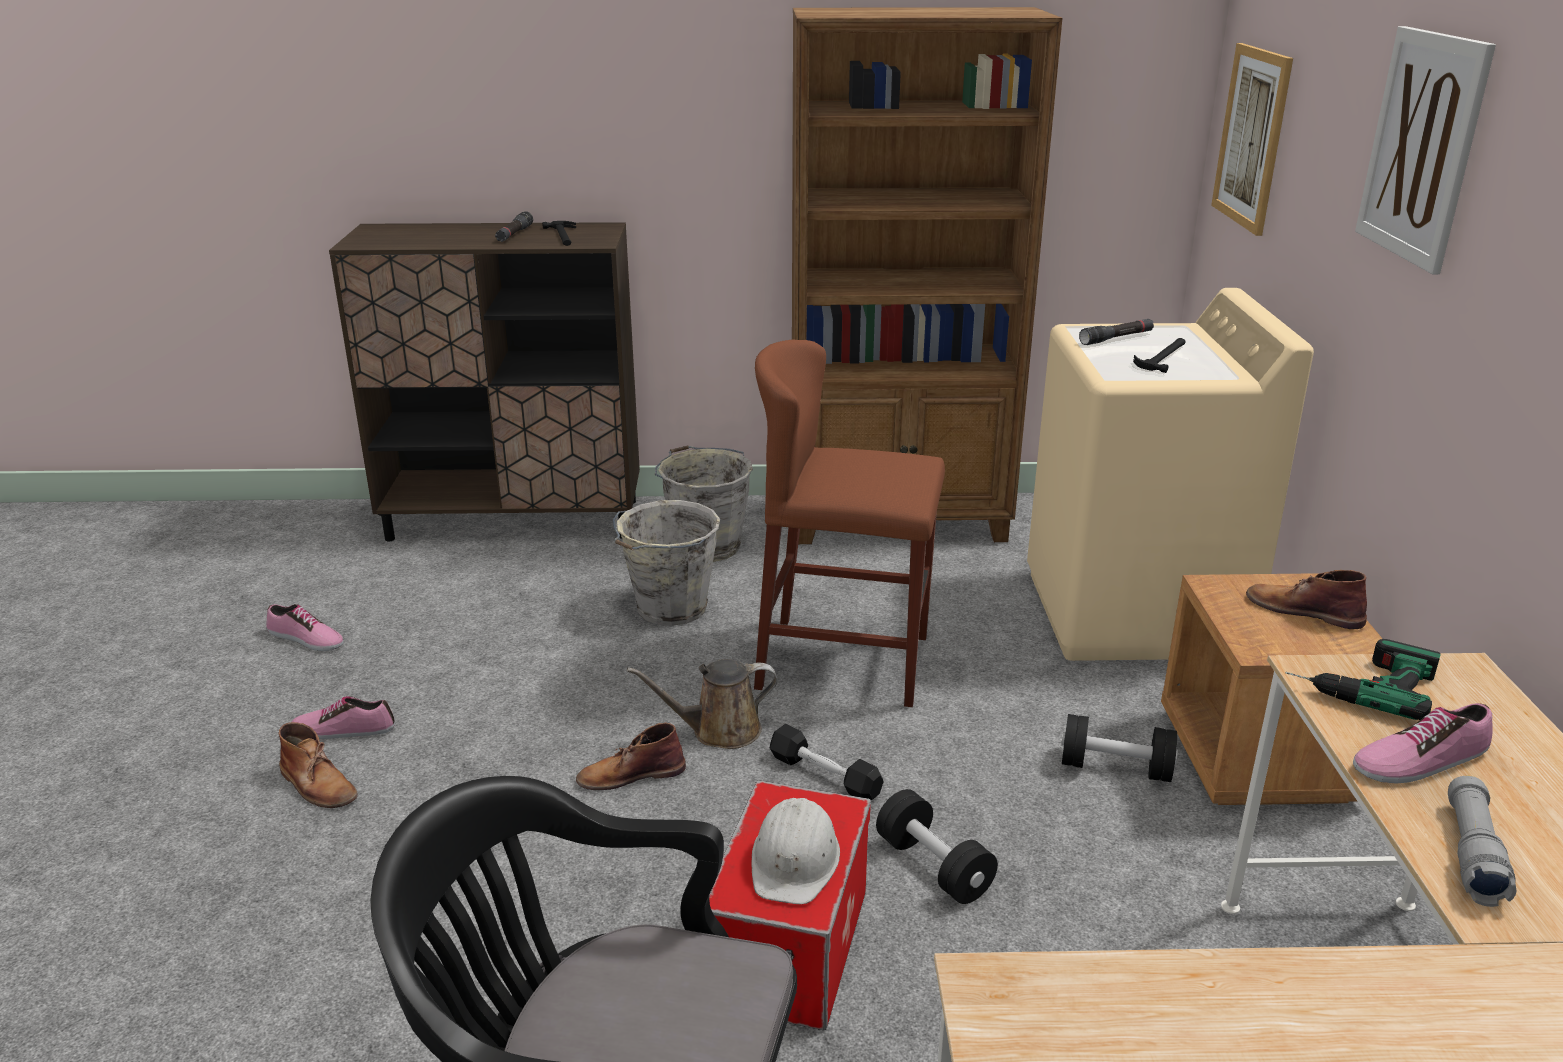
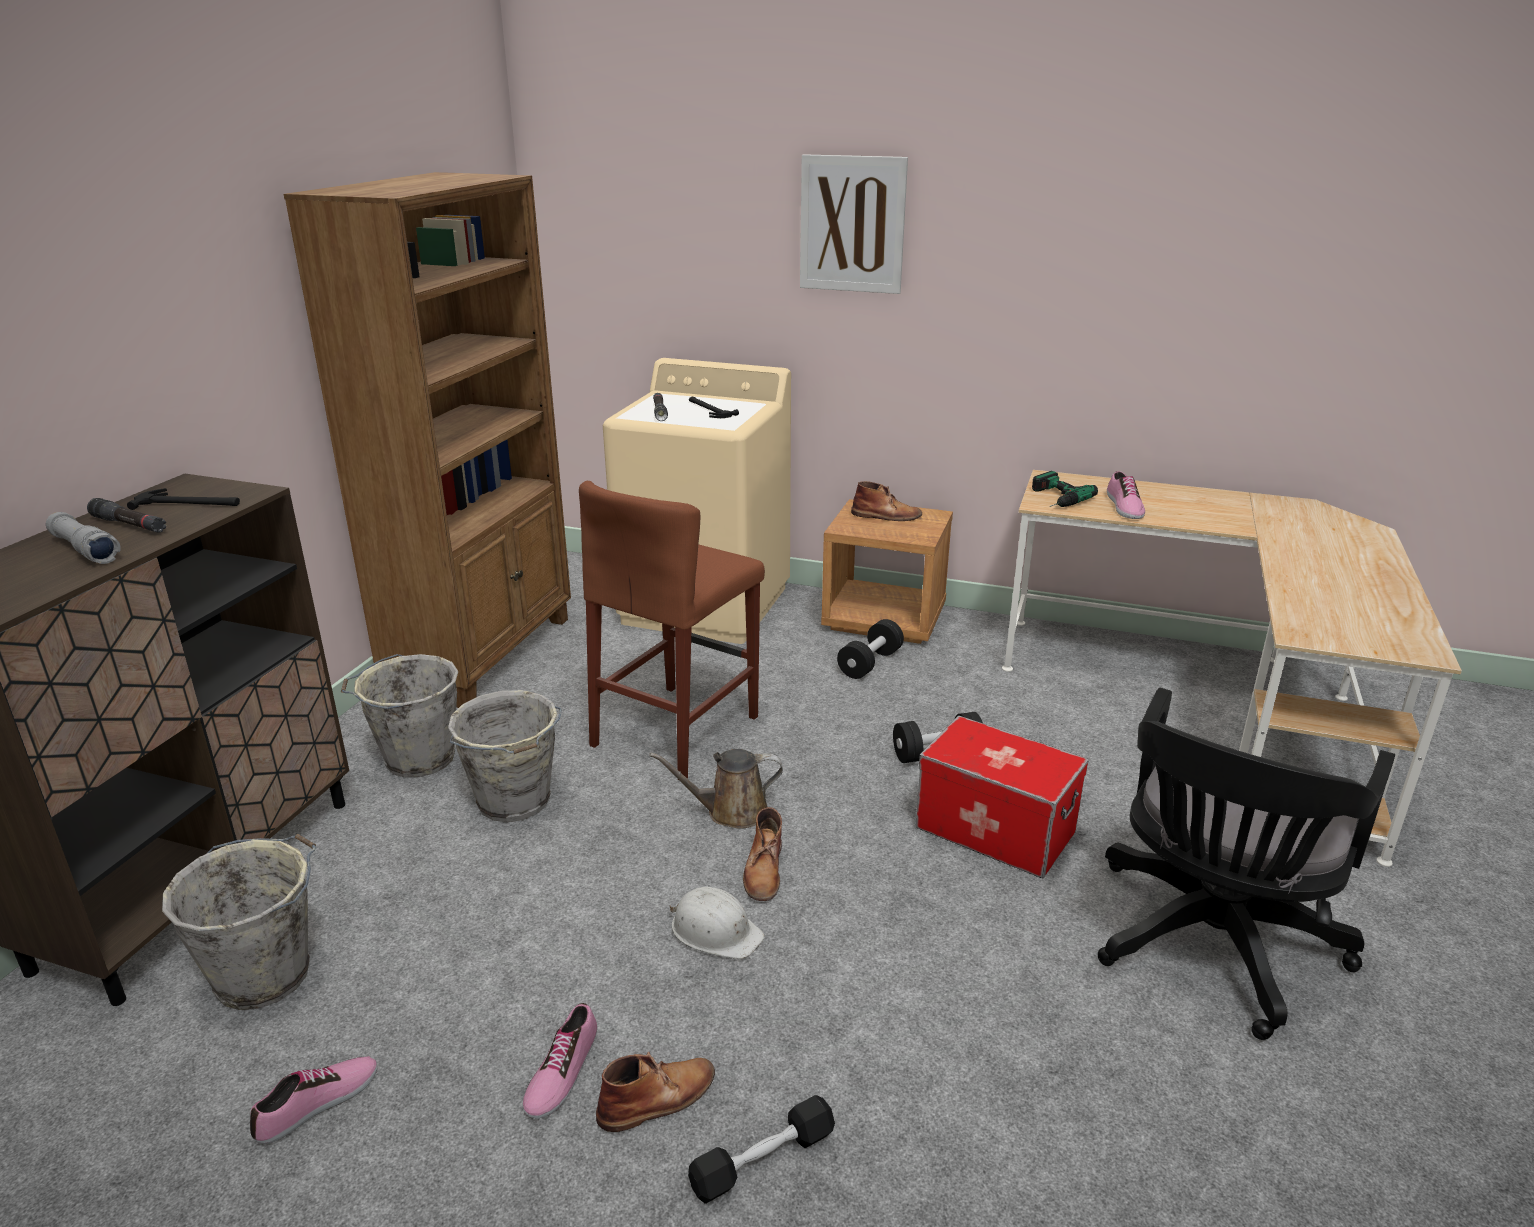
camera: 70 degrees left, 0 degrees up
brown watering can [627,659,777,749] -> brown watering can turned 75 degrees clockwise [650,749,783,829]
white hard hat [751,798,840,904] -> white hard hat moved to [670,887,764,959]
black dumbbell [770,724,884,800] -> black dumbbell moved to [688,1095,835,1204]
picture [1211,43,1293,236] -> none
brown boot [1246,570,1367,629] -> brown boot turned 135 degrees counterclockwise [851,481,922,521]
grey flashlight [1448,776,1517,907] -> grey flashlight moved to [46,512,121,564]
none -> grey bucket [162,834,316,1010]

